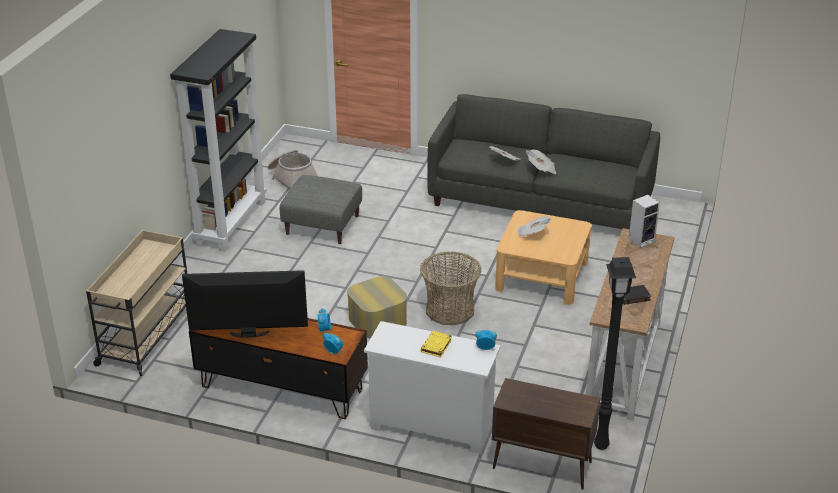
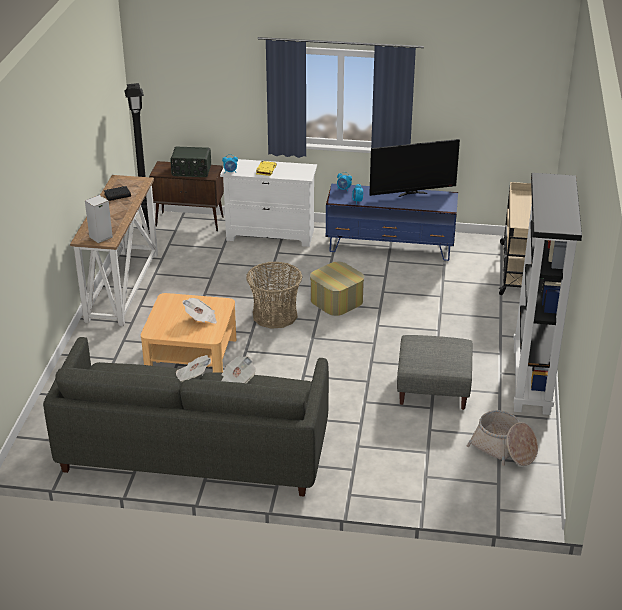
camera: 170 degrees right, 0 degrees up
brown tv stand [189,318,368,419] -> blue tv stand [326,184,458,261]
none -> radio [170,147,211,177]

